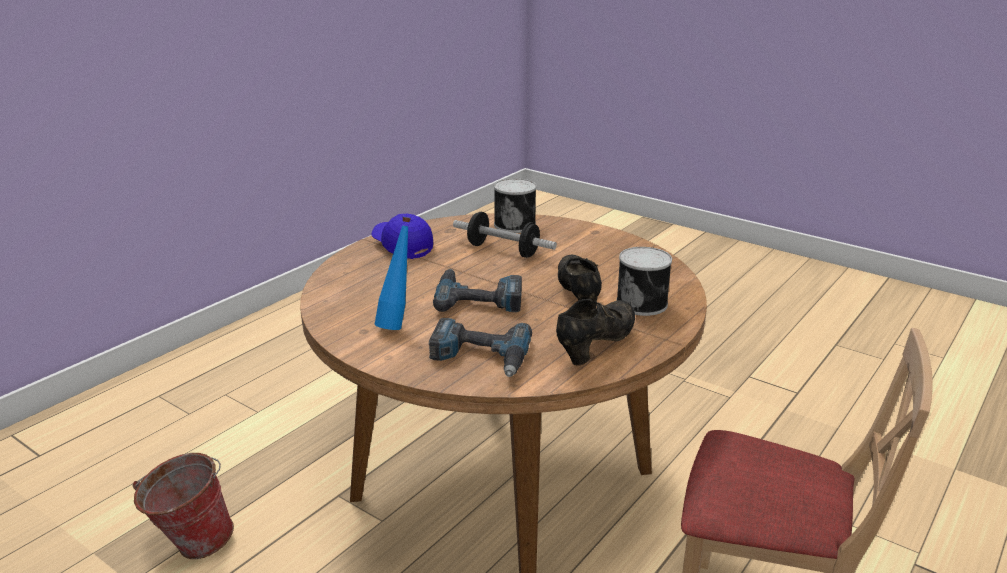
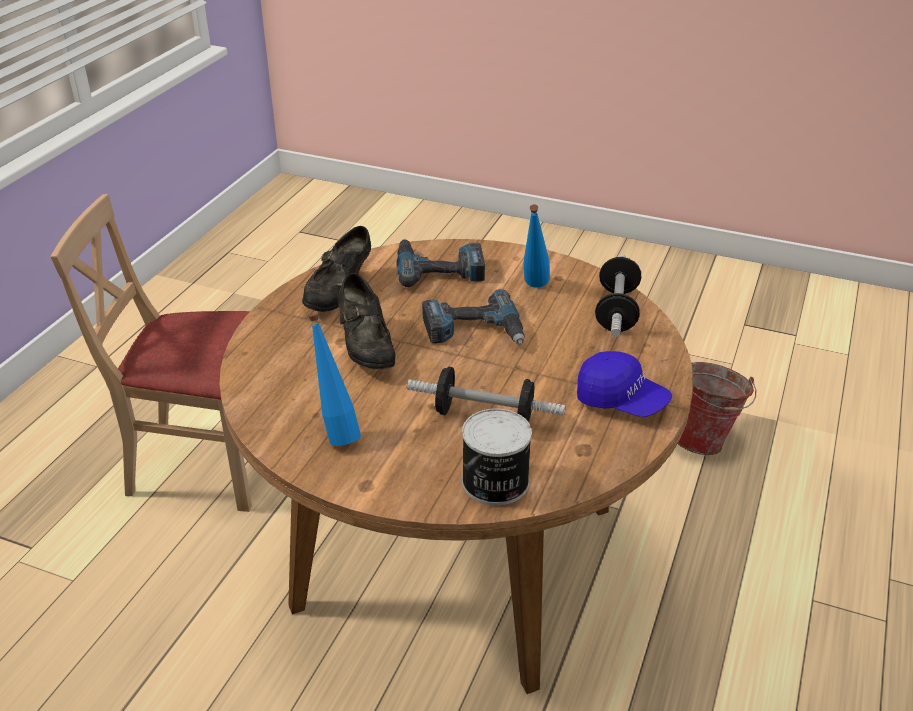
camera: 165 degrees right, 10 degrees up
can [616,247,672,316] -> none
none -> blue bottle [308,313,361,446]
none -> dumbbell [595,255,641,337]

